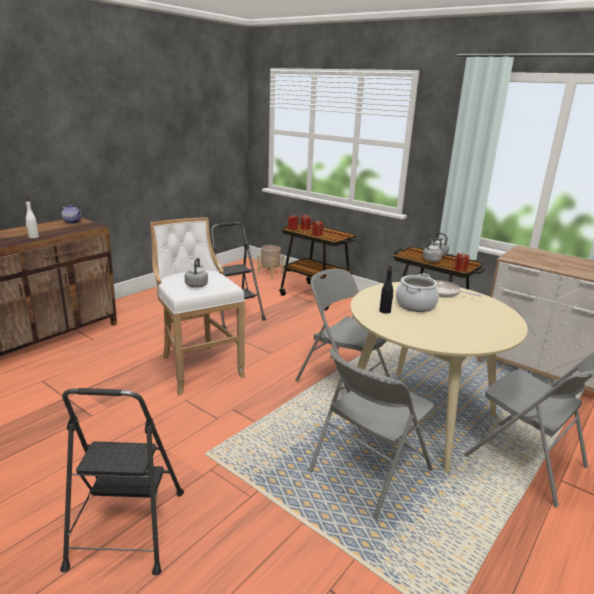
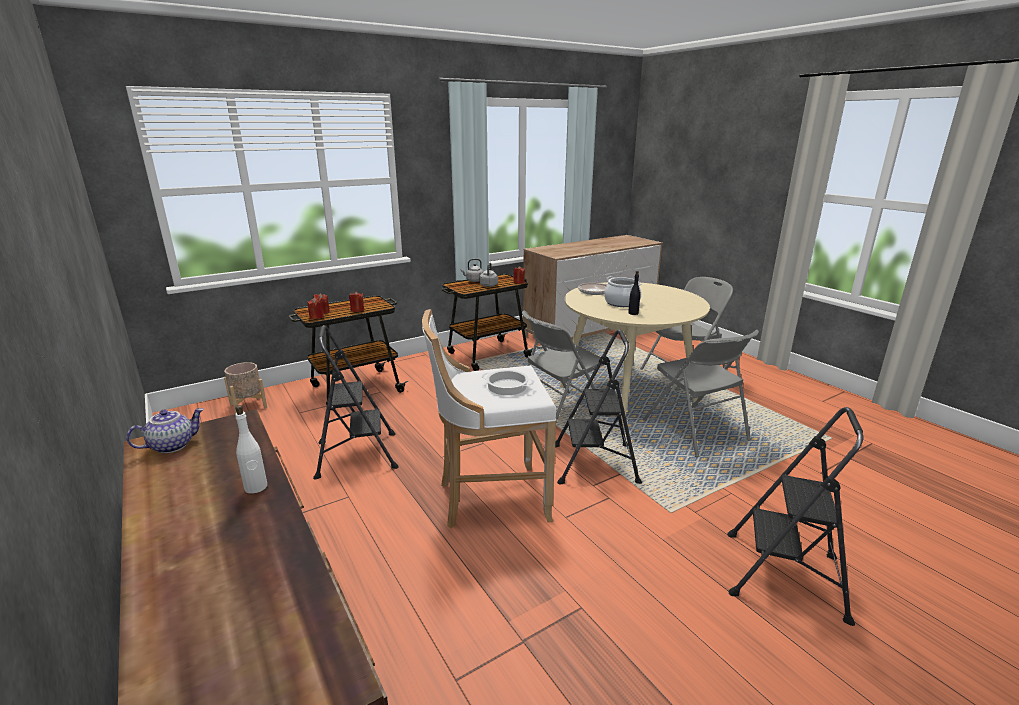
camera: 70 degrees left, 0 degrees up
grey kettle [185,258,208,288] -> cooking pot [482,370,534,395]
none -> black step ladder [555,330,642,485]

